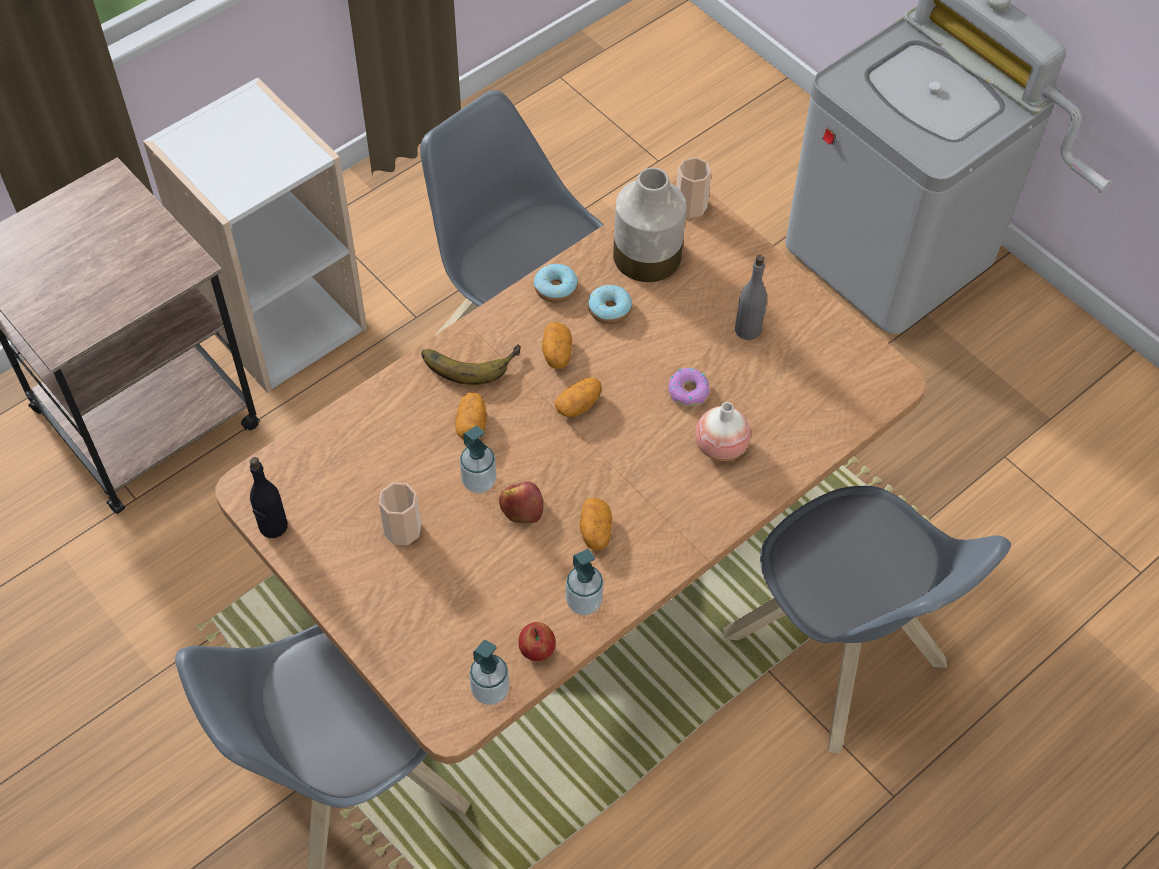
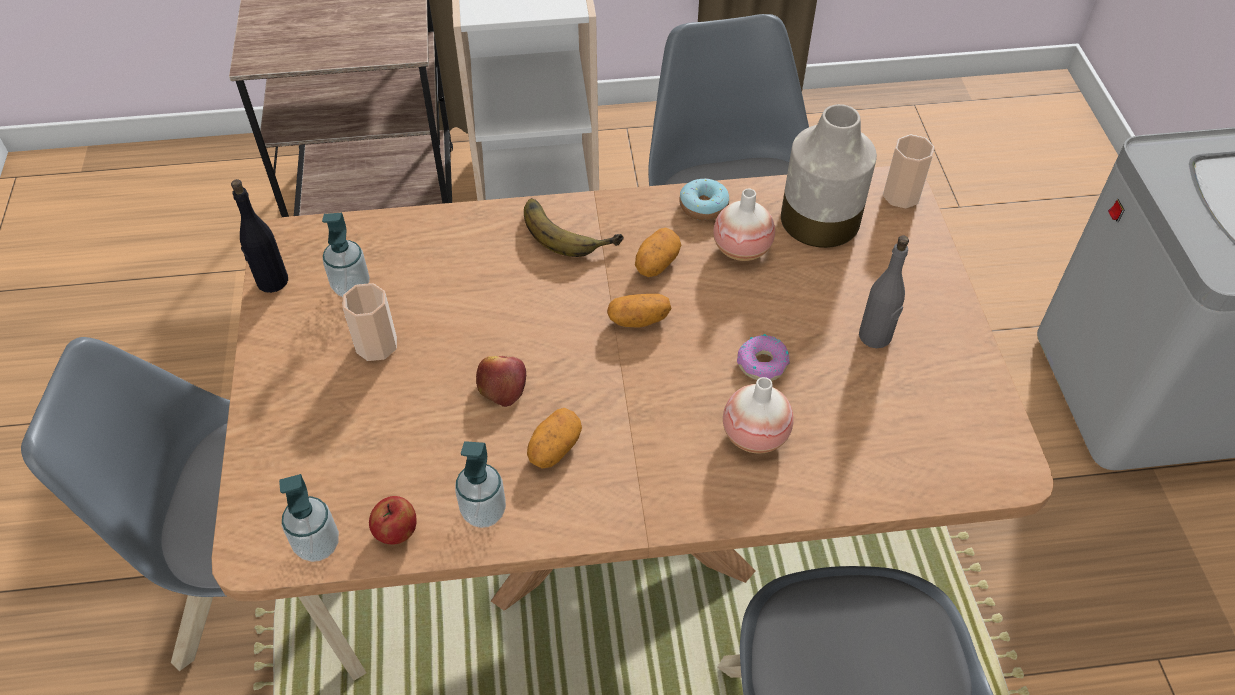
camera: 35 degrees right, 5 degrees down
potato [455,393,487,440] -> none
soap dispenser [460,426,496,493] -> soap dispenser moved to [322,213,370,297]
donut [588,284,632,324] -> vase [713,189,775,261]

